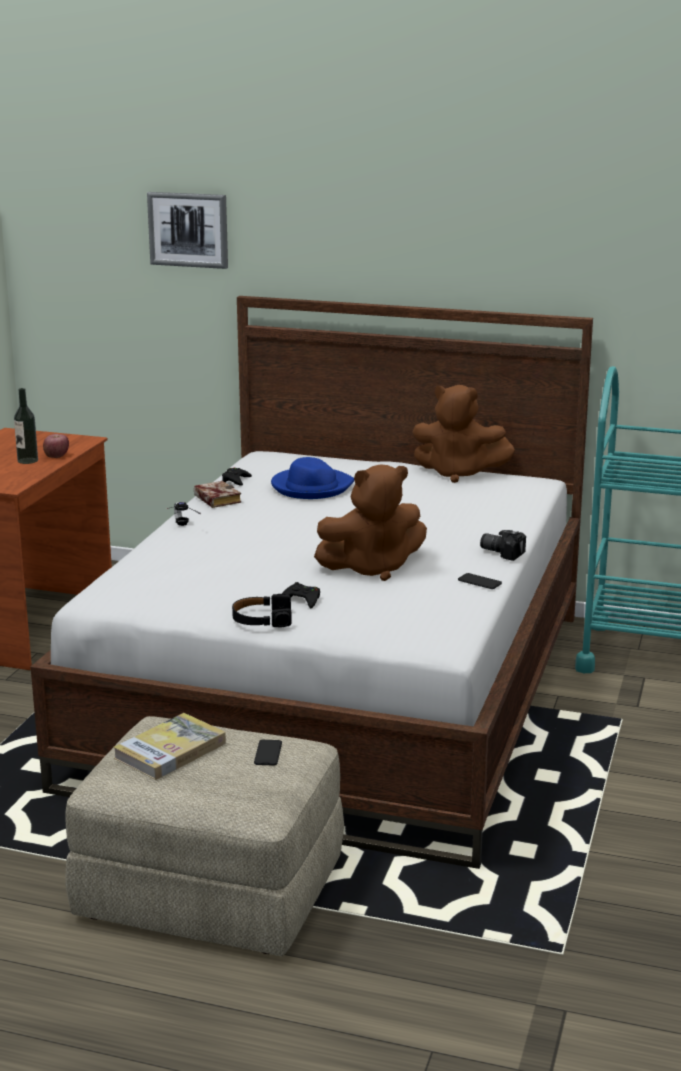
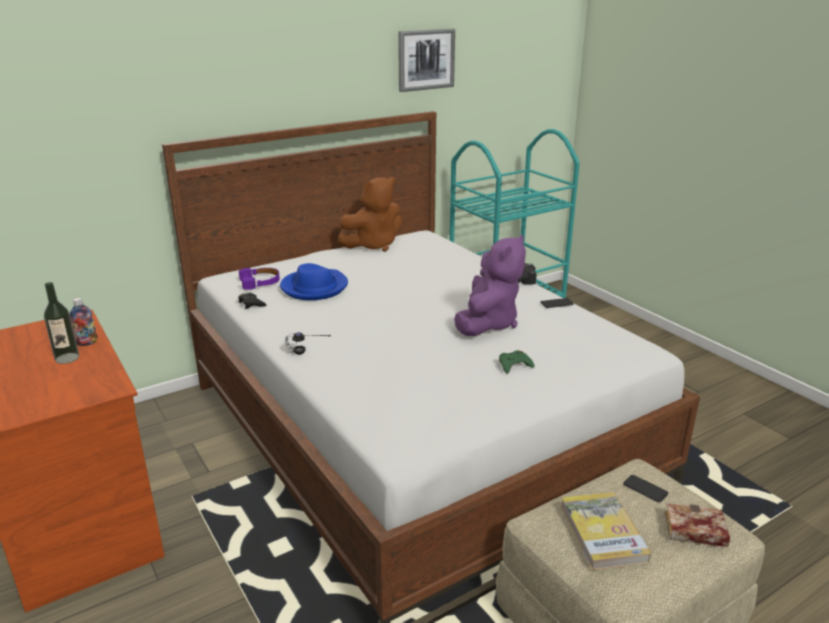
camera: 50 degrees left, 5 degrees up
apple [43,434,69,458] -> bottle [70,298,98,346]
picture [147,192,228,269] -> picture moved to [398,29,455,92]
book [194,481,241,508] -> book moved to [665,503,730,547]
black headphones [232,594,292,628] -> none
black game controller [282,582,320,608] -> green game controller [499,350,534,374]
brown plush toy [314,464,427,581] -> purple plush toy [454,235,526,336]
none -> purple headphones [239,268,280,290]

